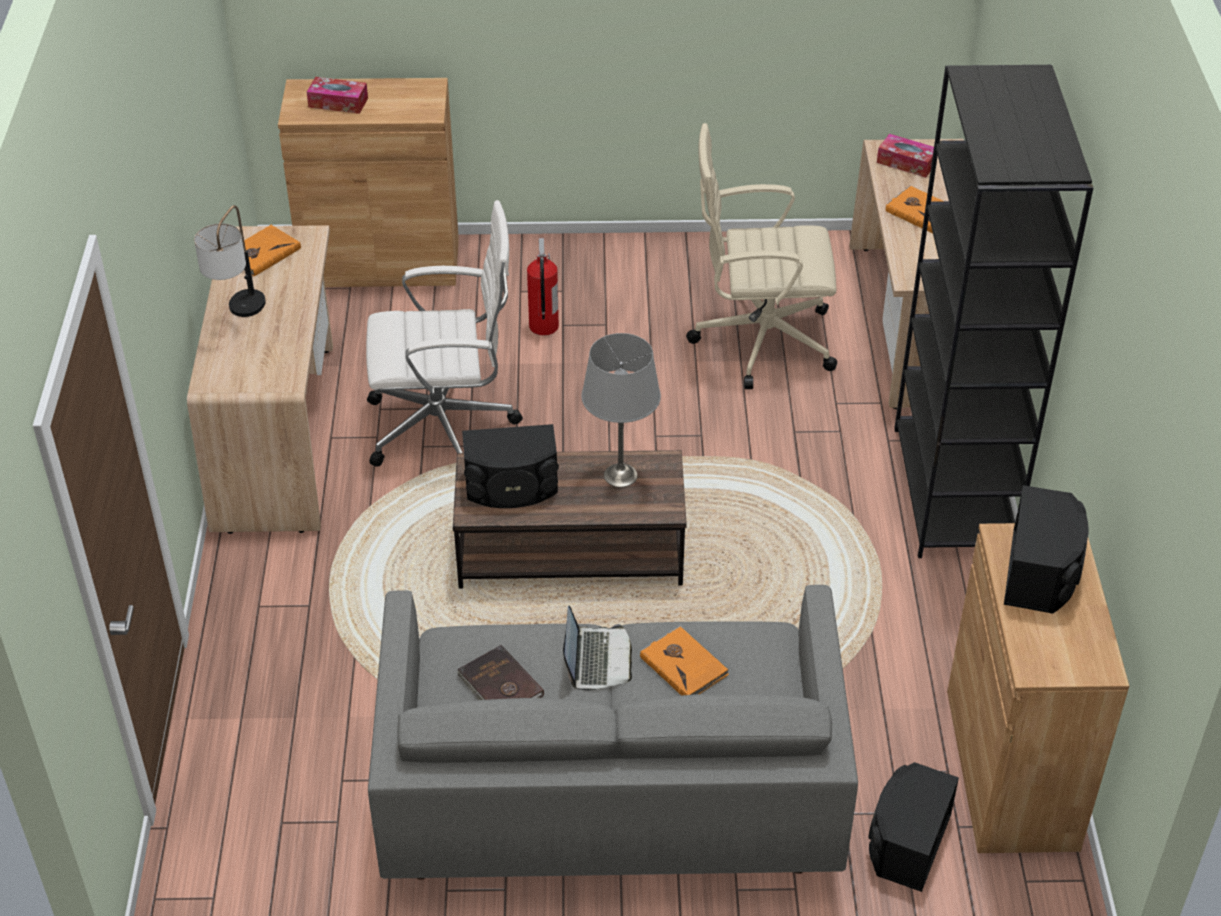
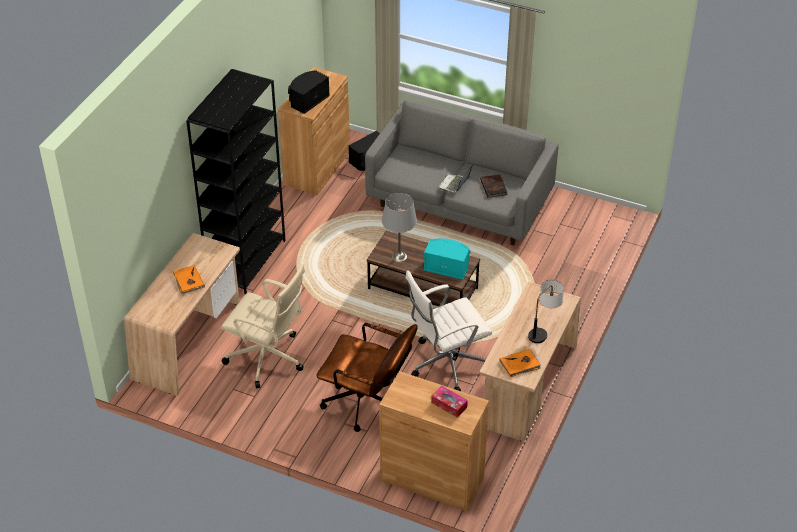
camera: 155 degrees left, 0 degrees up
white office chair [366,200,523,467] -> white office chair turned 45 degrees counterclockwise [405,270,492,391]
black speaker [462,424,559,508] -> turquoise speaker [424,238,470,280]
fire extinguisher [527,238,559,336] -> brown office chair [316,323,417,432]
orange book [640,626,729,696] -> none
tissue box [877,134,934,177] -> none

